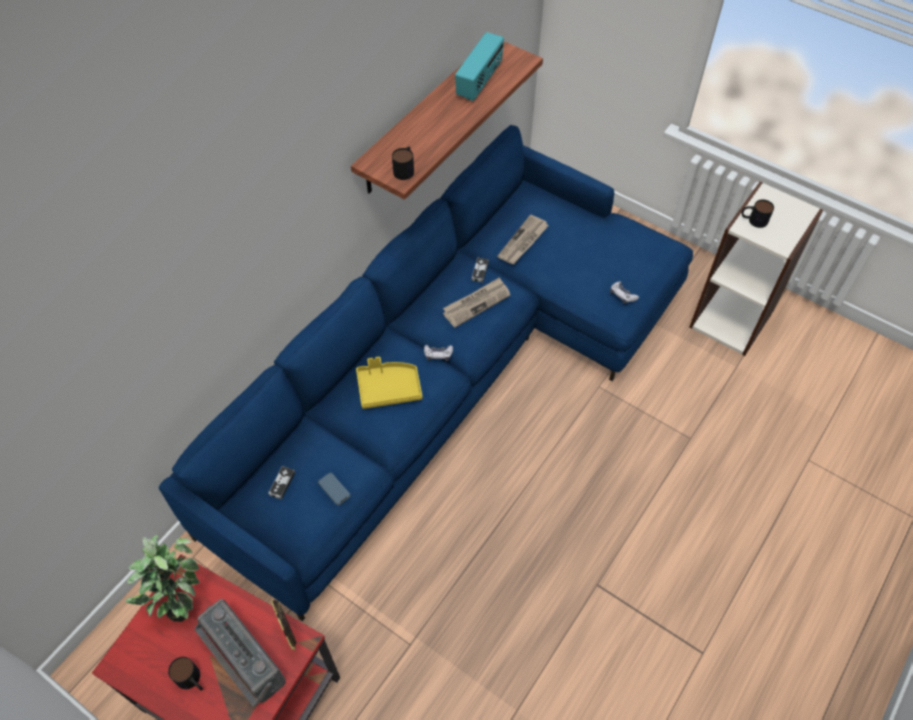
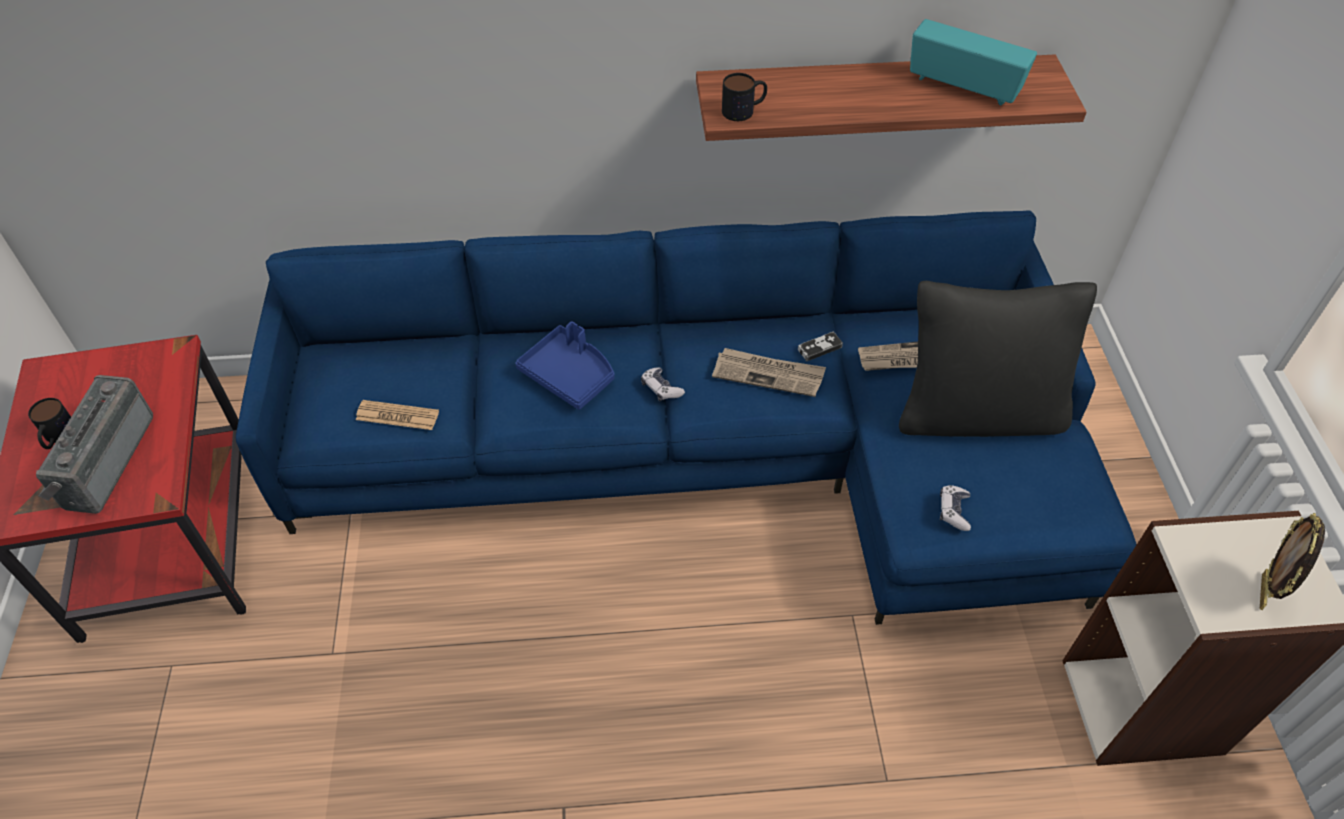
camera: 50 degrees right, 5 degrees down
potted plant [126,535,200,622] -> none
game controller [268,466,295,500] -> none
picture frame [271,600,297,651] -> picture frame moved to [1260,513,1325,610]
phone [318,473,351,506] -> newspaper [356,400,439,430]
yellow tray [356,357,422,409] -> blue tray [515,322,615,410]
radio [455,32,504,101] -> radio turned 135 degrees counterclockwise [910,19,1037,106]
mug [742,199,774,228] -> none
none -> black pillow [899,281,1097,437]

